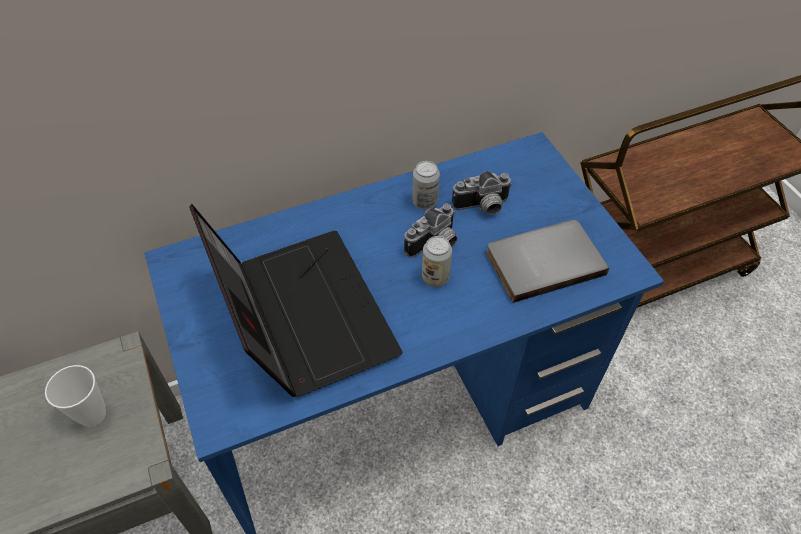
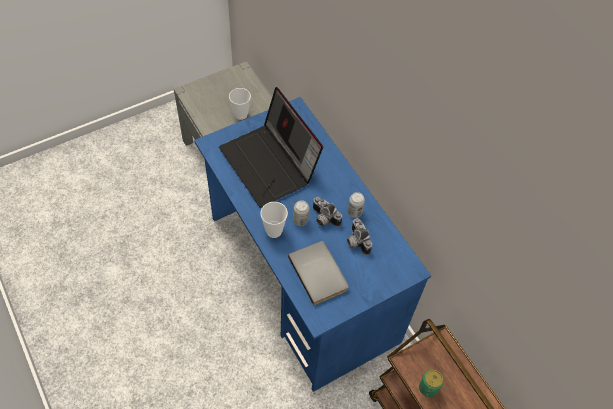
camera: 80 degrees right, 5 degrees up
laptop [189,203,402,397] -> laptop turned 90 degrees clockwise [219,87,323,208]
none -> cup [260,202,288,238]
none -> can [419,369,444,397]

